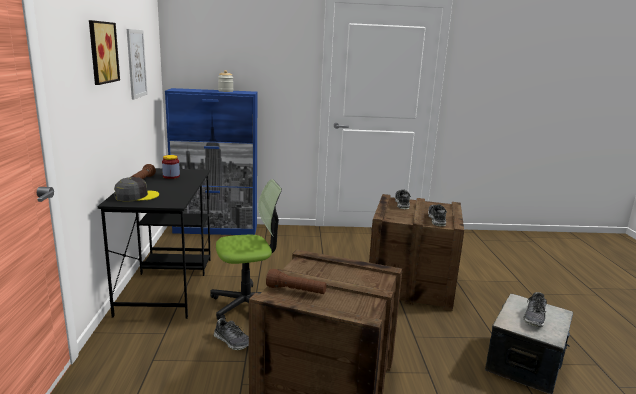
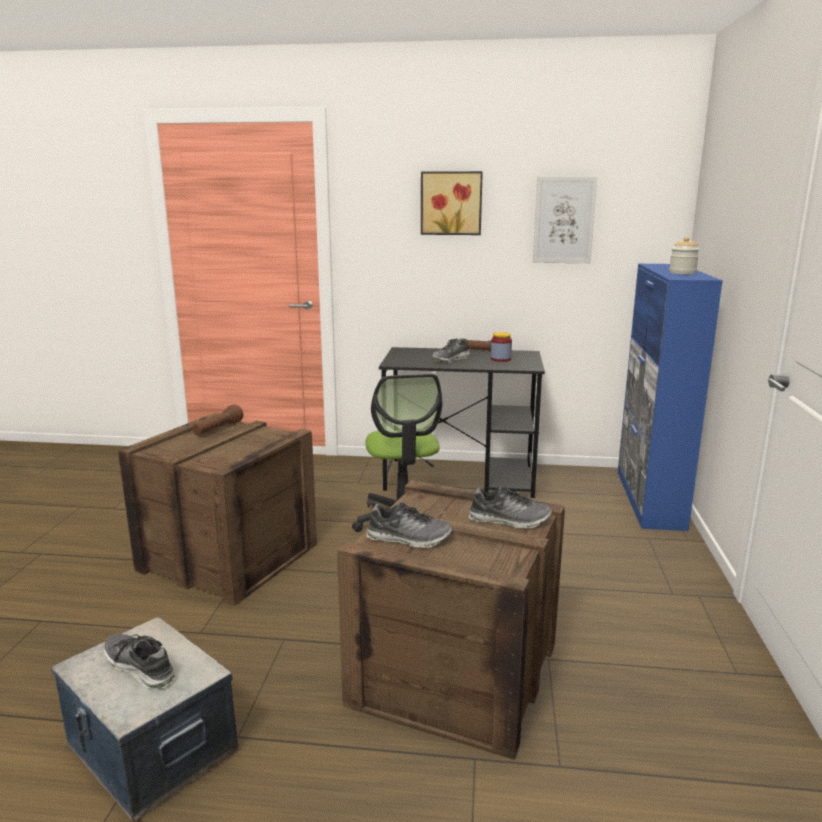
camera: 100 degrees right, 0 degrees up
grey cap [114,177,159,201] -> none
shoe [214,318,249,350] -> shoe moved to [432,338,470,363]

